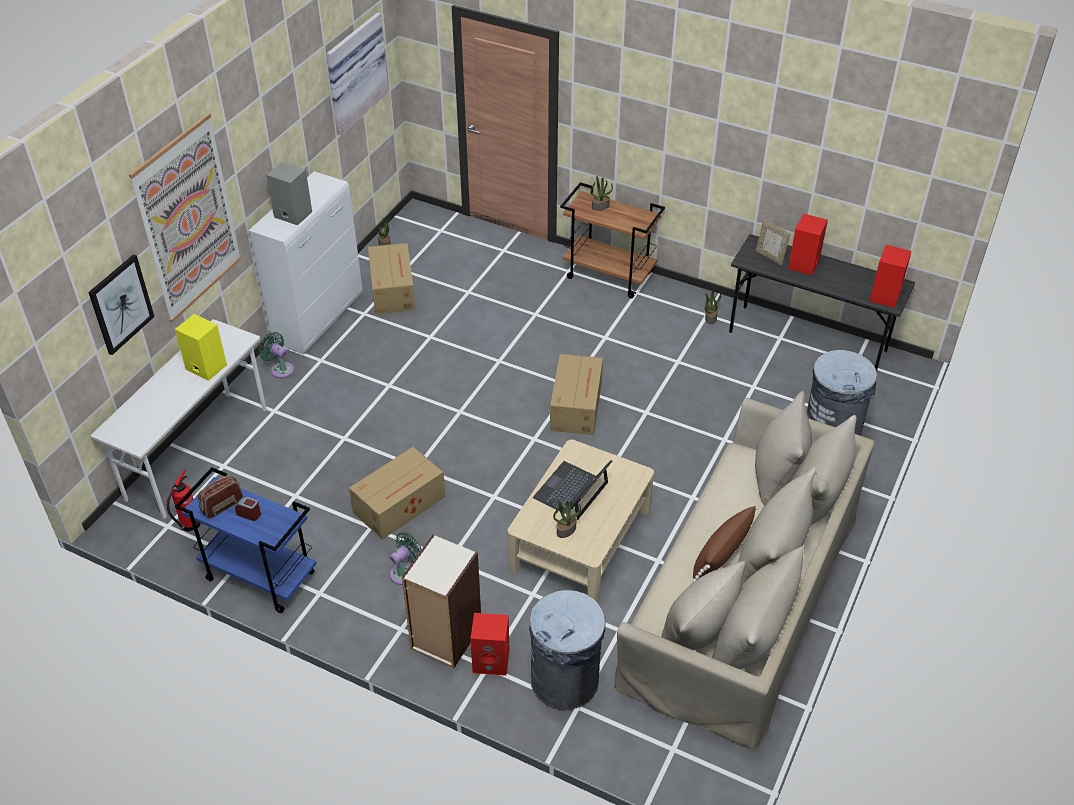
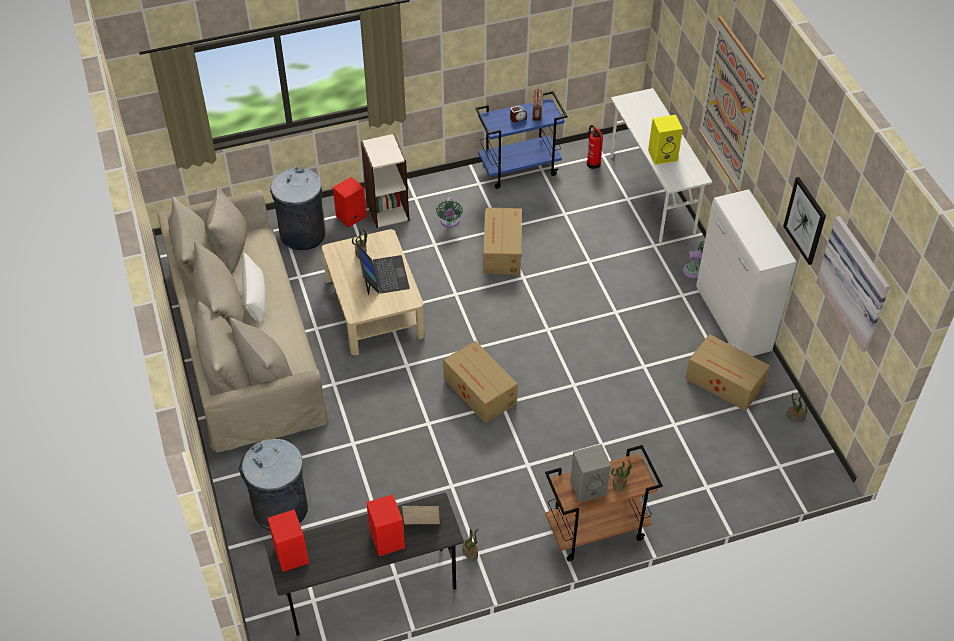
camera: 135 degrees right, 5 degrees up
picture [88,254,154,355] -> picture moved to [783,177,826,265]
grey speaker [266,162,312,225] -> grey speaker moved to [570,444,611,502]
brown pillow [693,506,758,582] -> white pillow [242,253,266,325]

